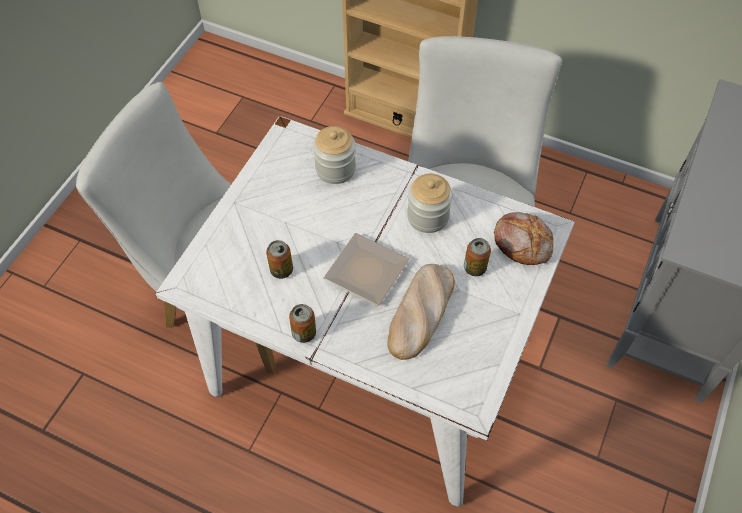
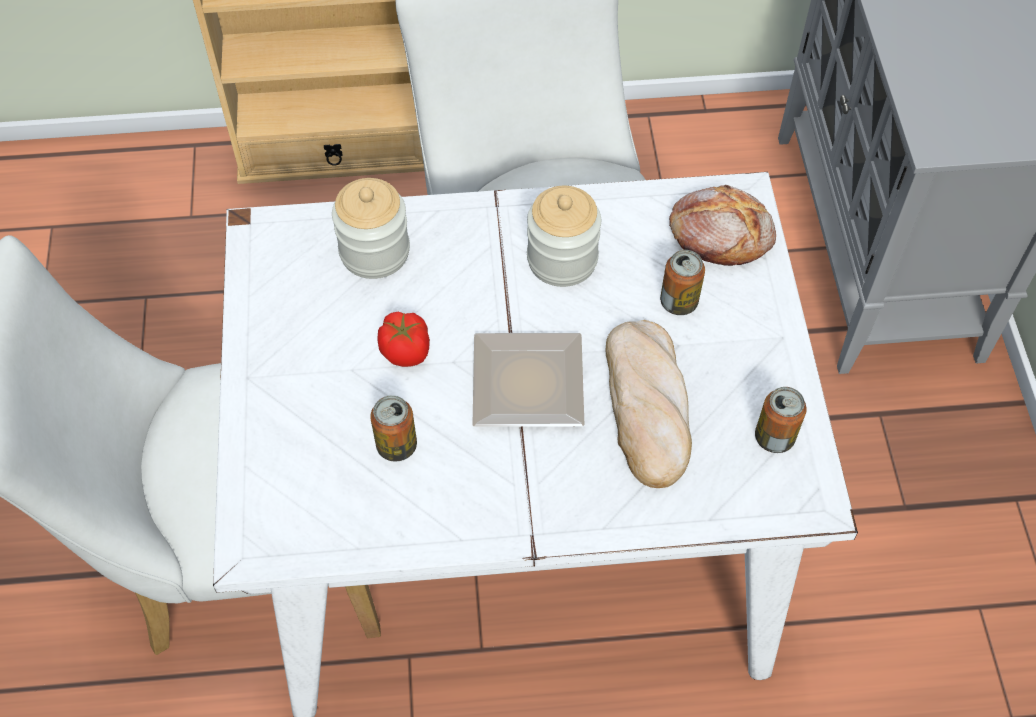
camera: 30 degrees left, 0 degrees up
can [289,304,316,343] -> can moved to [755,387,806,453]
none -> tomato [377,311,430,367]

